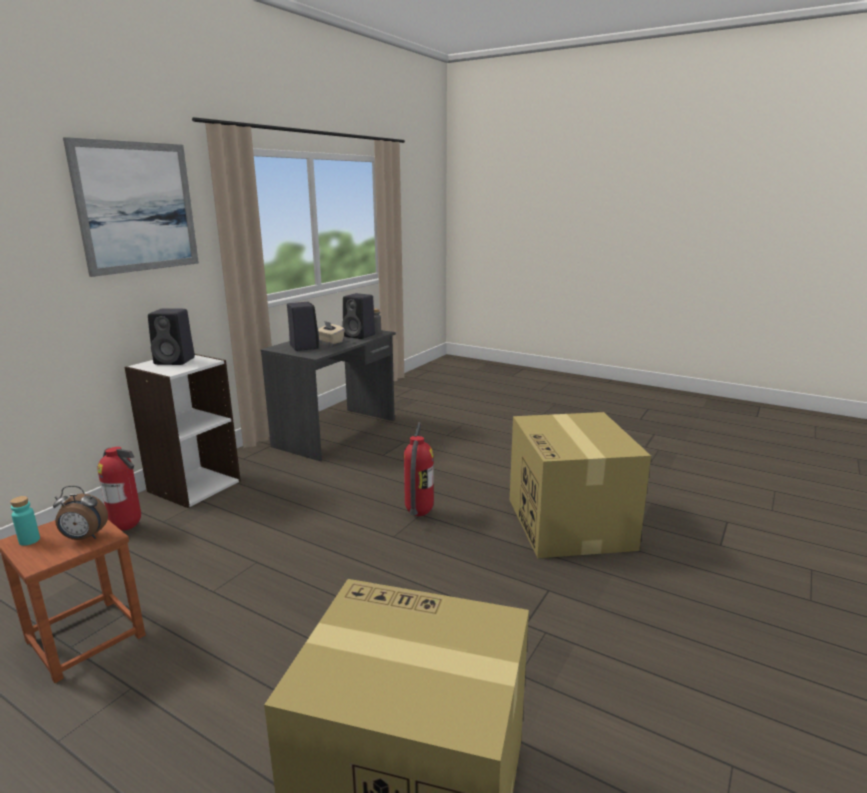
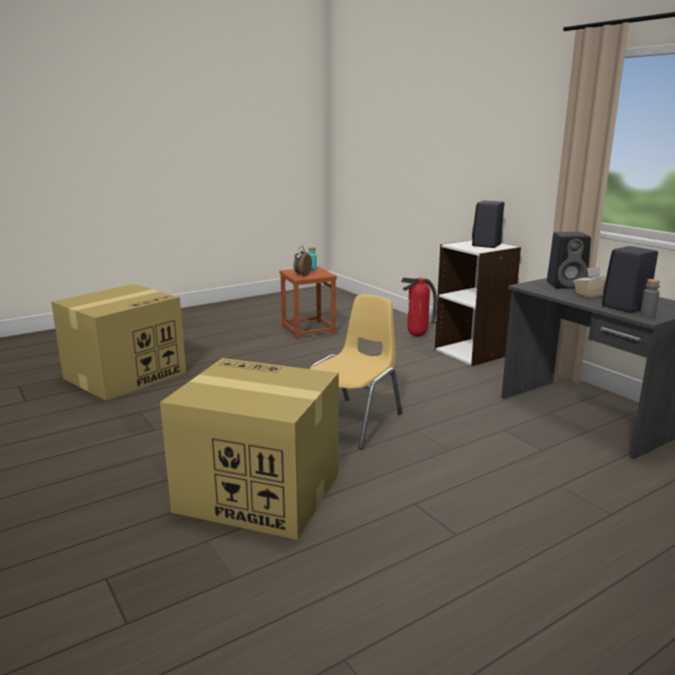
camera: 115 degrees right, 0 degrees up
picture [63,137,199,277] -> none
fire extinguisher [404,422,434,516] -> yellow chair [309,294,402,449]

